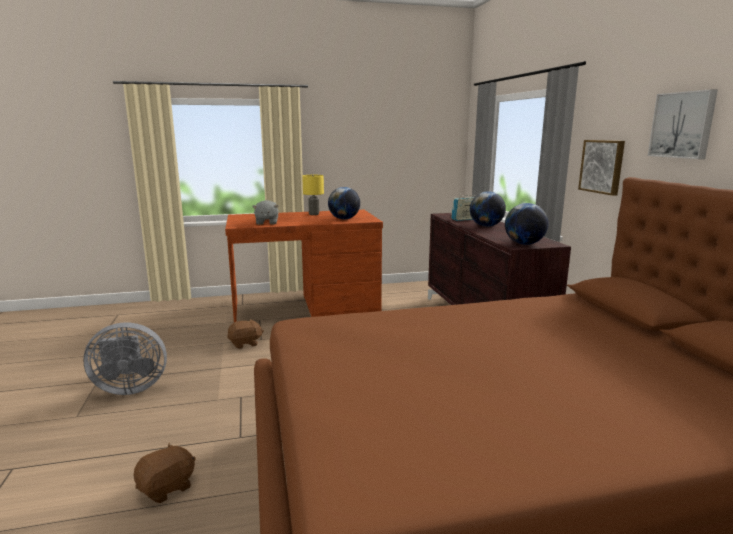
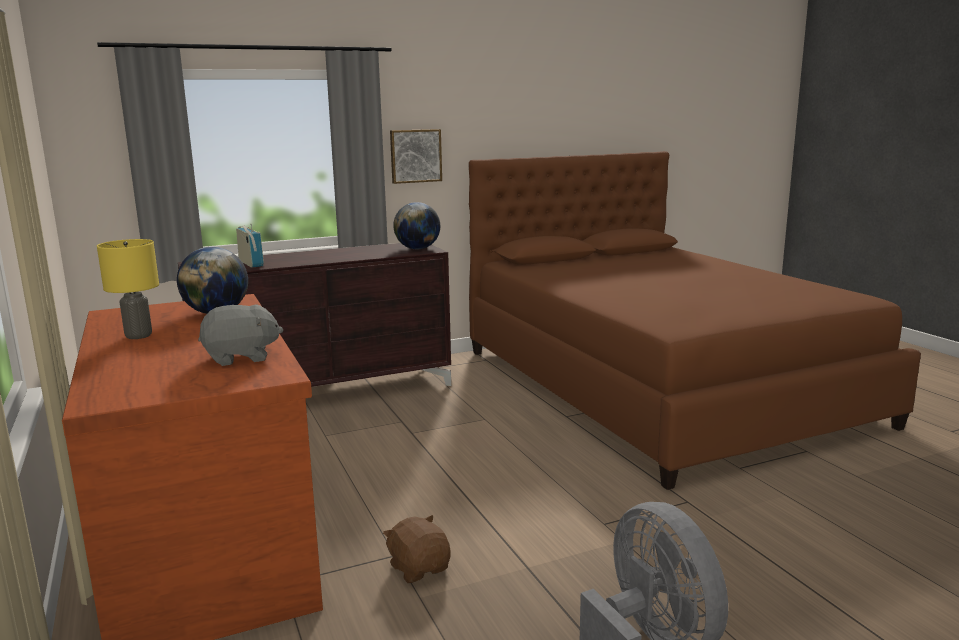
camera: 100 degrees left, 0 degrees up
brown plush toy [134,442,196,503] -> none
globe [470,191,506,227] -> none
picture [648,89,718,159] -> none

